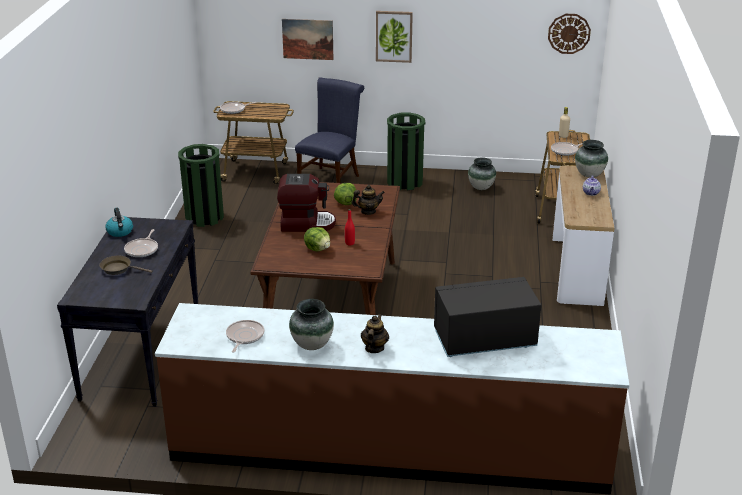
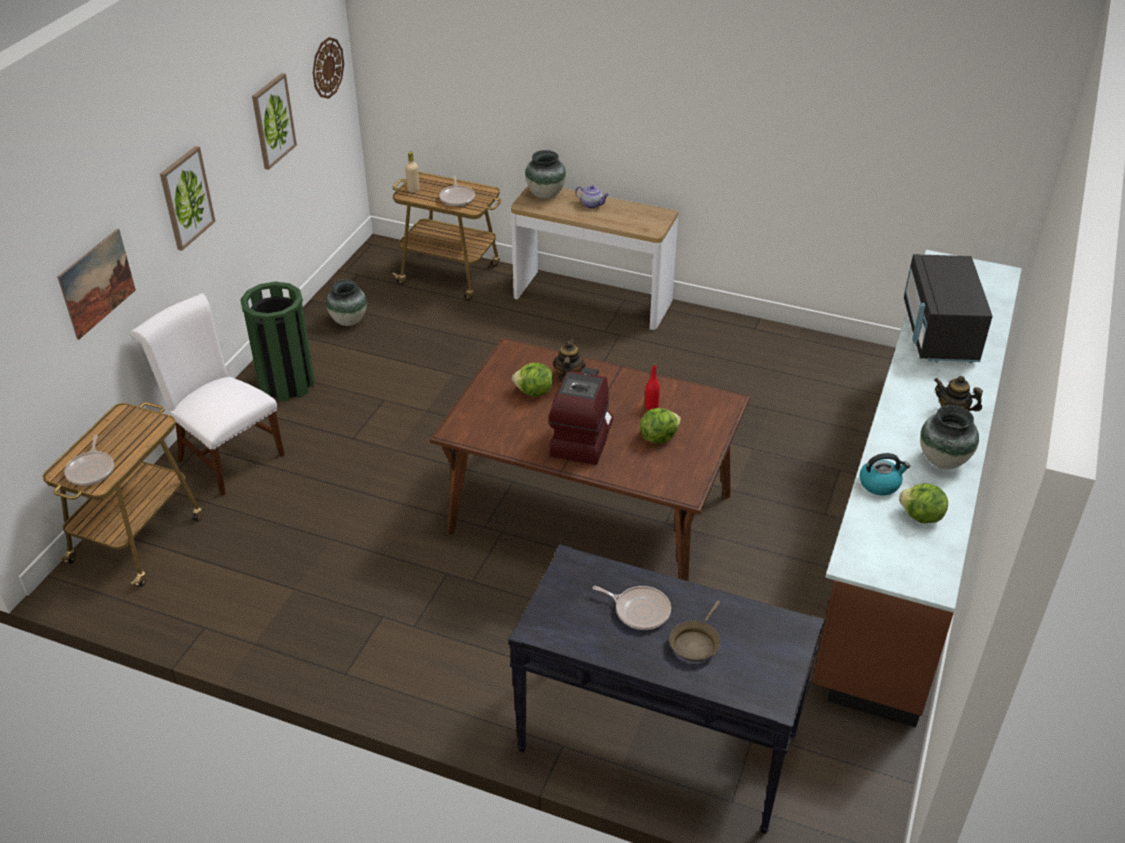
camera: 75 degrees left, 10 degrees up
kettle [106,208,133,237] -> kettle moved to [859,453,910,496]
green trash can [178,144,224,227] -> none
frying pan [226,320,264,353] -> lettuce [899,483,948,523]
blue chair [295,77,364,183] -> white chair [130,293,285,496]
none -> picture [252,73,297,170]

